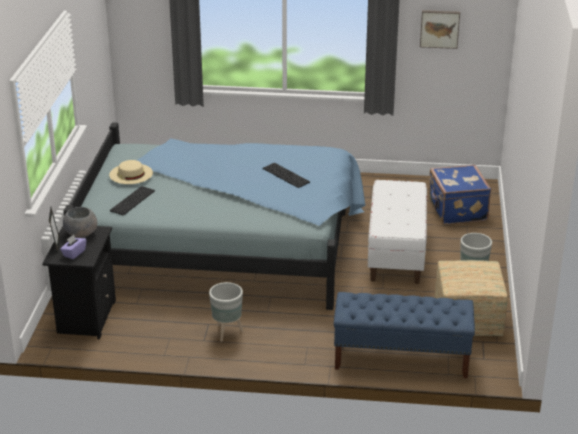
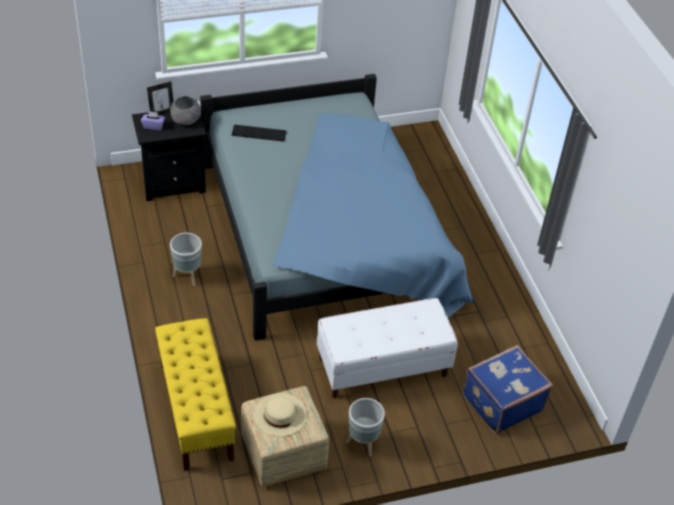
camera: 65 degrees right, 15 degrees up
beige hat [109,160,153,184] -> beige hat moved to [254,393,307,437]
keyboard [263,163,310,188] -> none
blue bench [334,292,475,378] -> yellow bench [155,318,236,471]
picture [420,10,460,49] -> none

